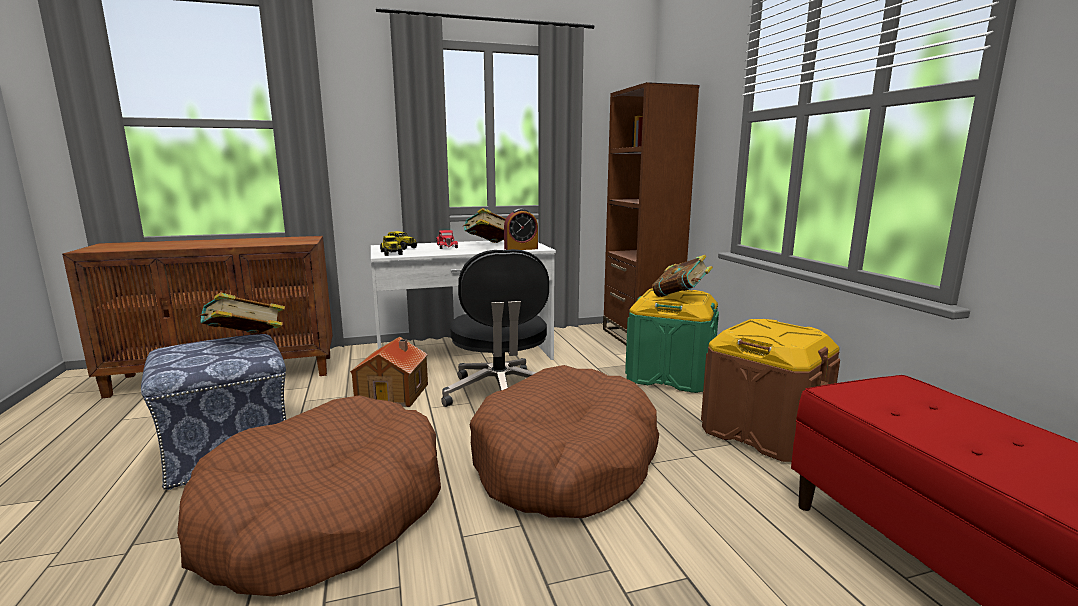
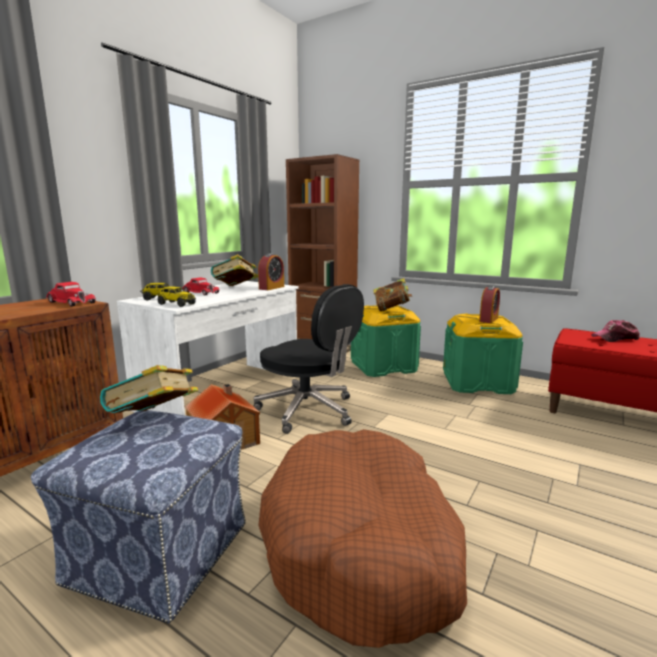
camera: 40 degrees left, 0 degrees up
brown dog bed [470,365,659,518] -> none
brown storage box [701,319,840,462] -> green storage box [443,314,523,394]
none -> red toy car [46,282,96,307]
none -> alarm clock [479,286,500,323]
none -> cap [591,320,640,342]

